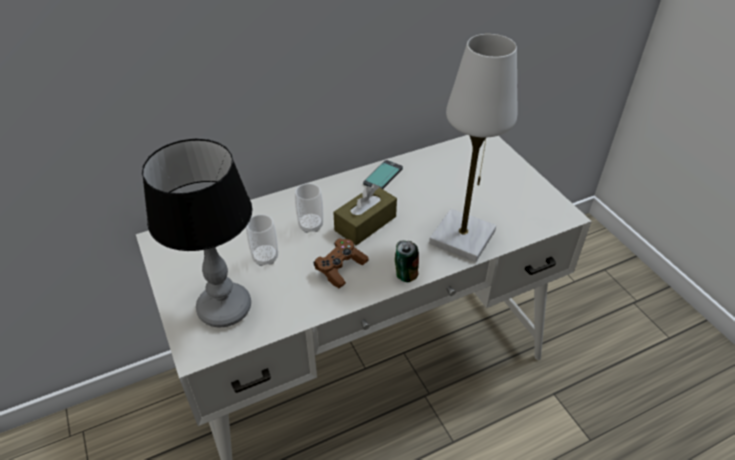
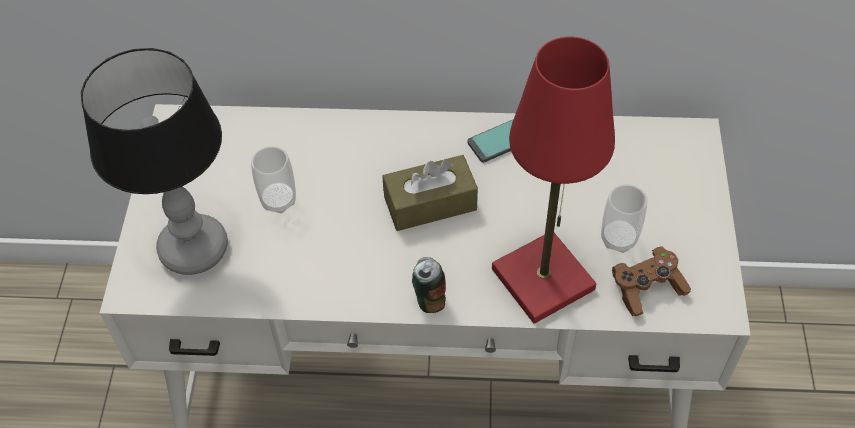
camera: 30 degrees right, 10 degrees up
cup [295,183,323,233] -> cup moved to [601,184,648,253]
brown game controller [314,238,369,289] -> brown game controller moved to [612,247,691,316]
white table lamp [429,34,517,262] -> red table lamp [492,37,615,324]

